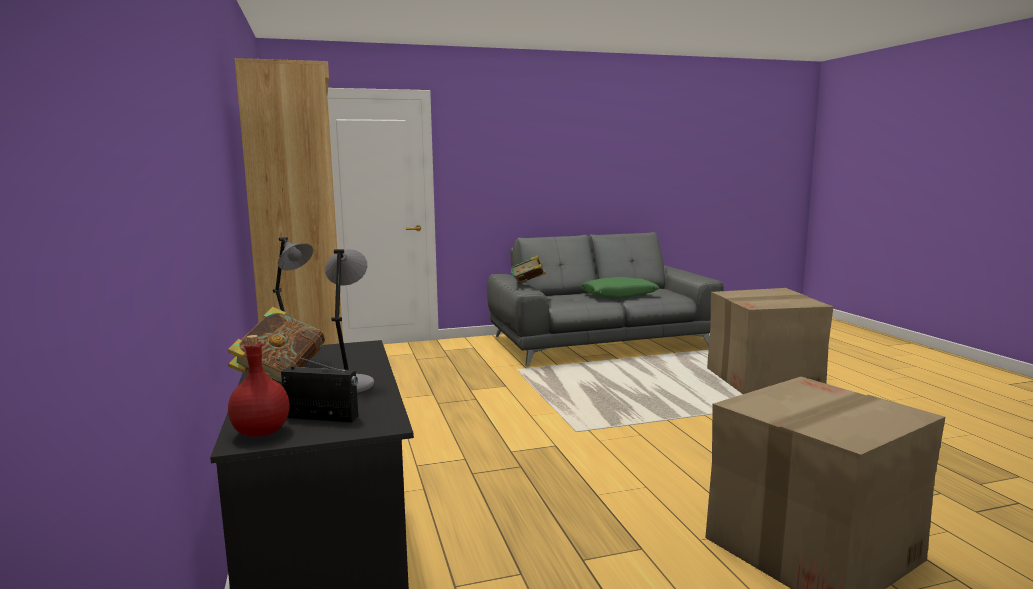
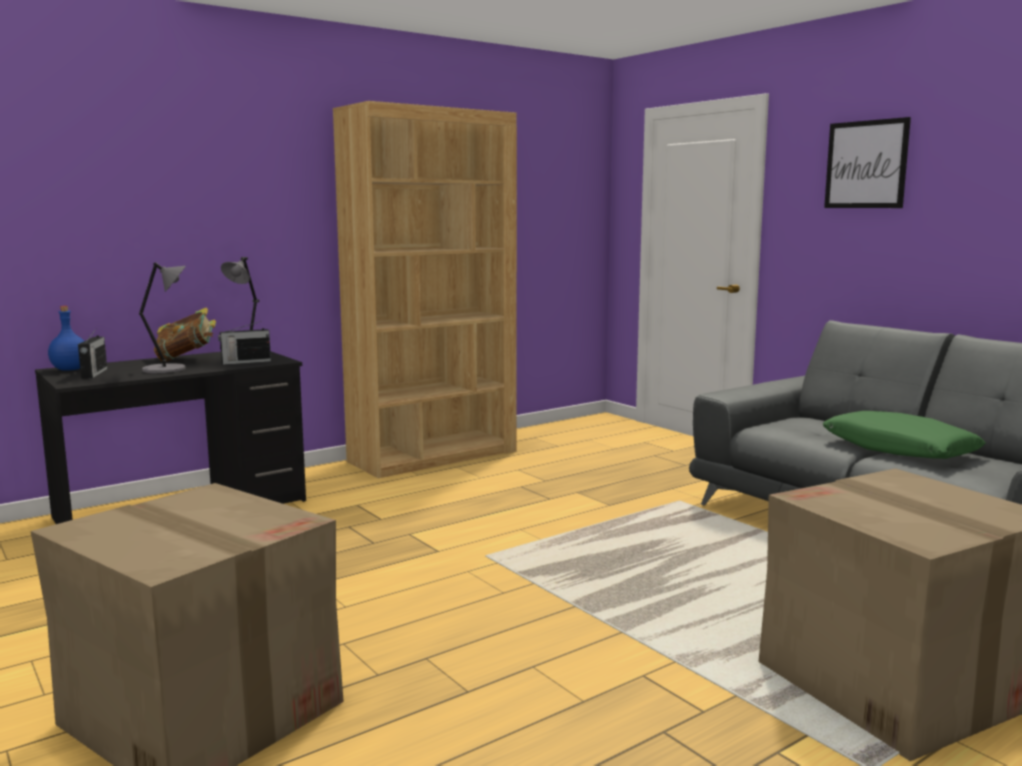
camera: 70 degrees right, 0 degrees up
red bottle [228,335,290,437] -> blue bottle [48,306,84,371]
book [511,255,546,283] -> none
none -> radio [218,321,271,365]
none -> picture [824,117,911,208]

